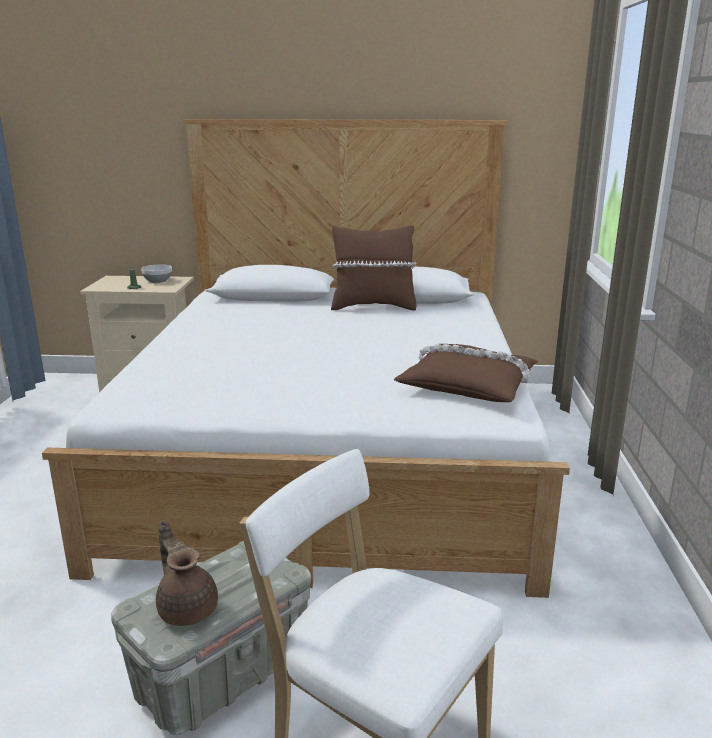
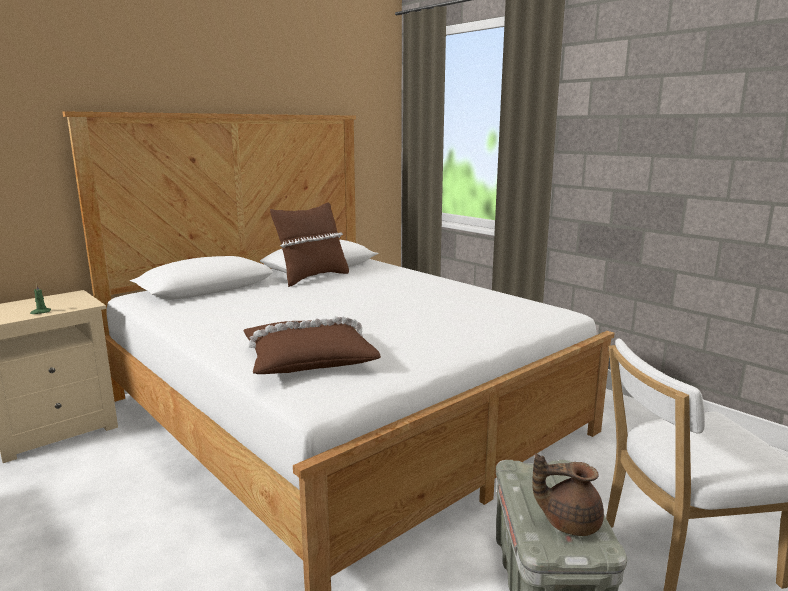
camera: 45 degrees left, 5 degrees down
bowl [141,264,172,283] -> none
brown pillow [394,344,538,402] -> brown pillow moved to [244,316,381,374]

